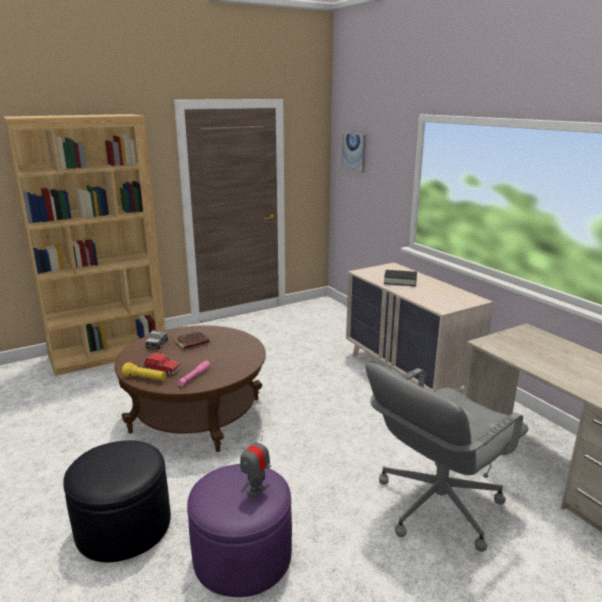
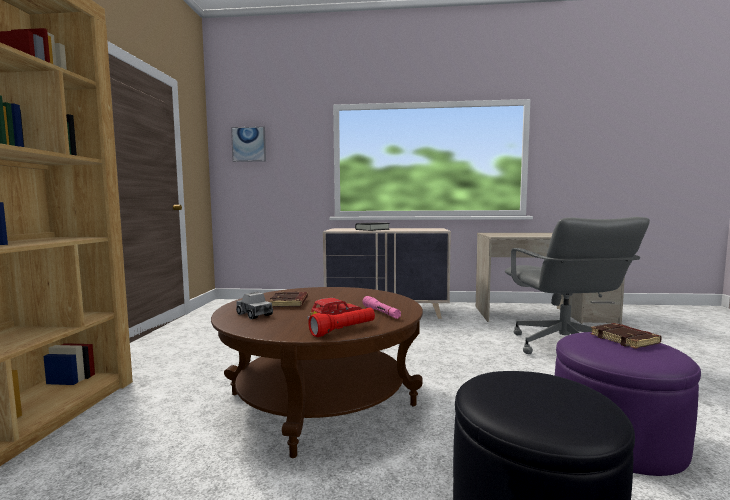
camera: 55 degrees left, 15 degrees down
yellow flashlight [122,362,166,380] -> red flashlight [308,308,375,337]
toy robot [240,431,271,499] -> brown book [590,323,662,349]

